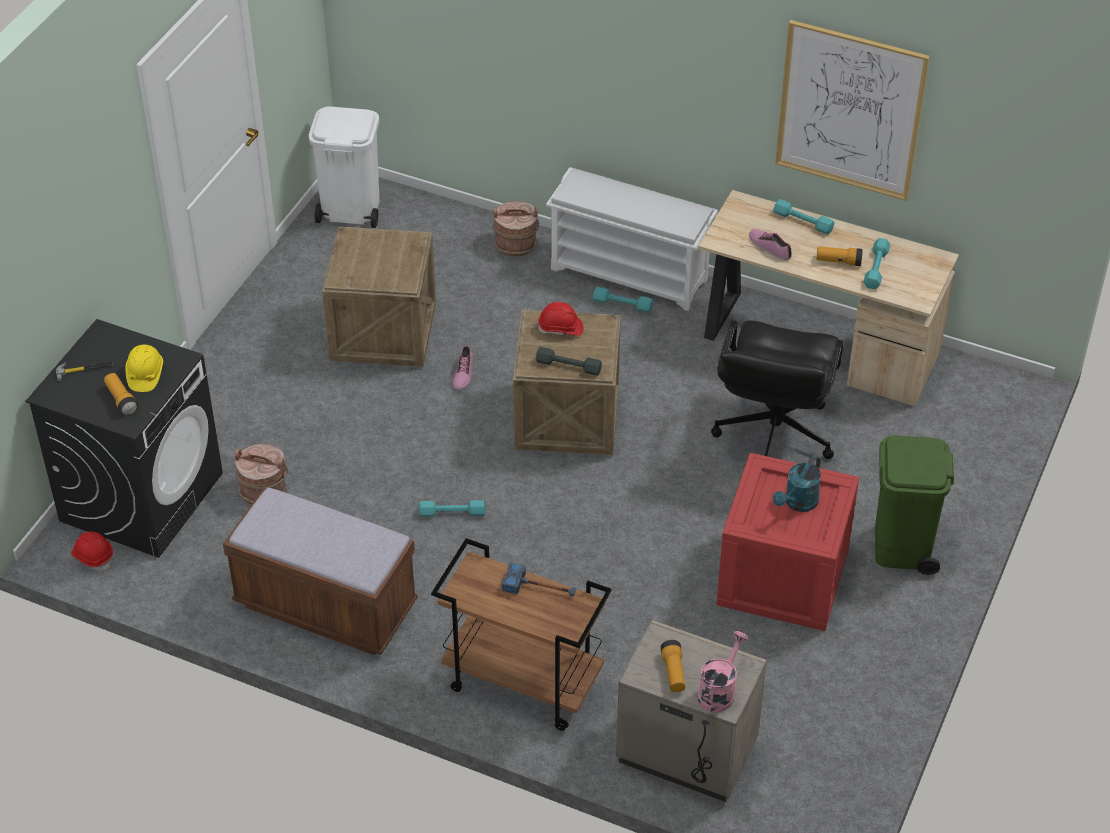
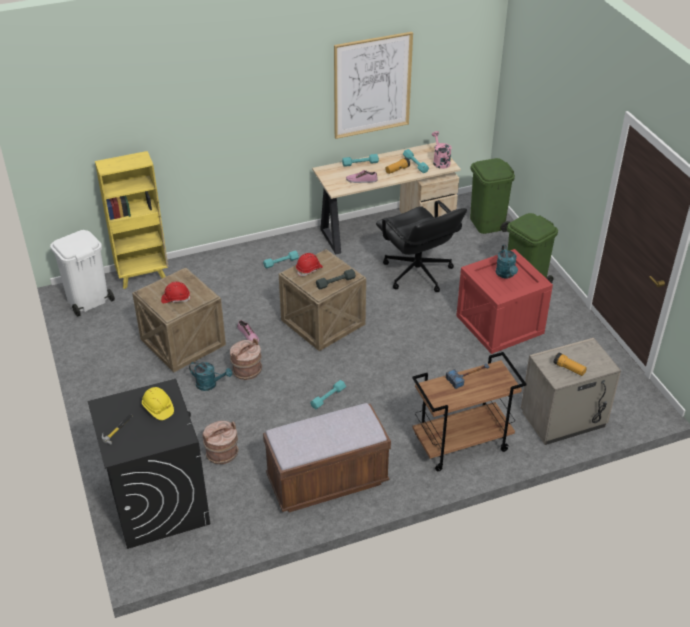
camera: 45 degrees left, 5 degrees down
red hard hat [71,532,113,571] -> red hard hat moved to [161,281,191,303]
flashlight [104,373,138,416] -> none
brown bucket [493,201,539,257] -> brown bucket moved to [230,338,262,380]
white shoe rack [546,167,718,311] -> none
pink watering can [698,631,748,712] -> pink watering can moved to [432,131,452,169]
none -> yellow bookcase [95,151,168,289]
none -> turquoise watering can [189,362,232,391]
none -> green trash can [470,158,515,234]

